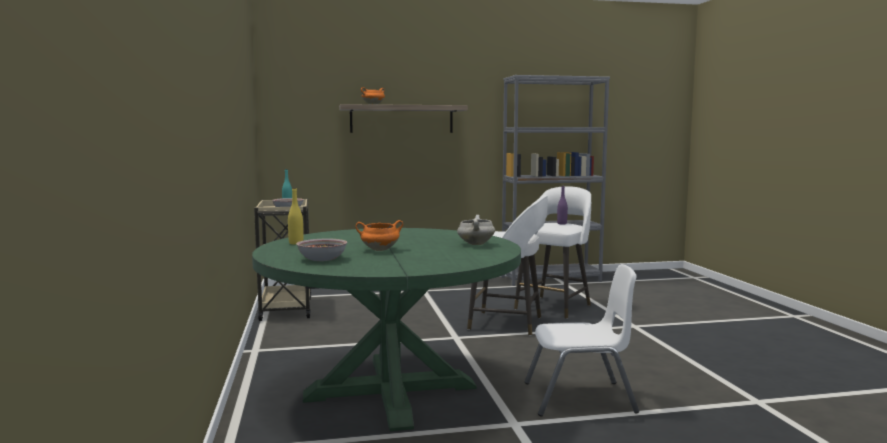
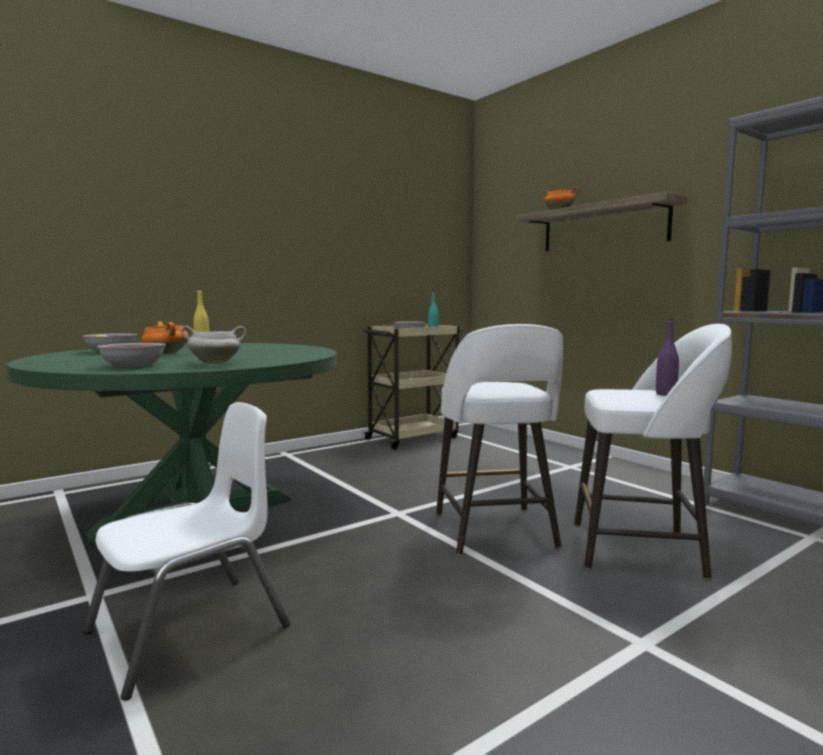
camera: 65 degrees right, 0 degrees up
white chair [525,264,639,416] -> white chair turned 105 degrees counterclockwise [83,402,290,701]
none -> bowl [97,343,166,367]

